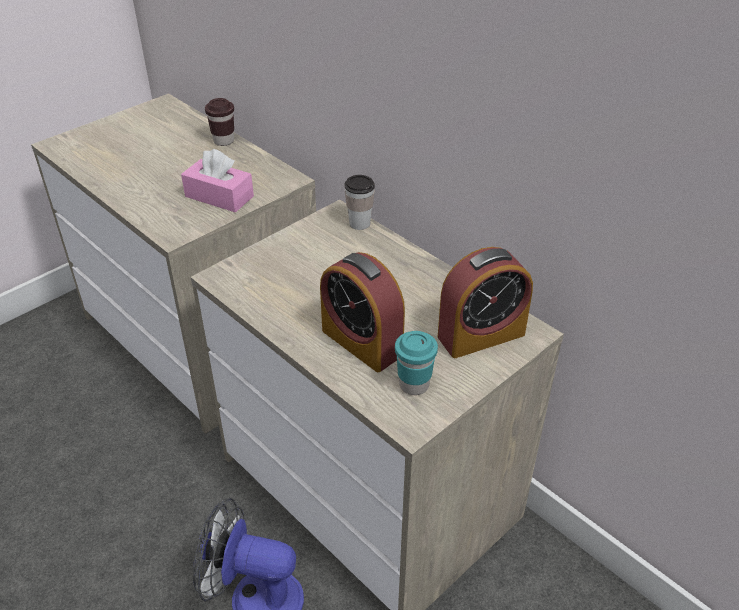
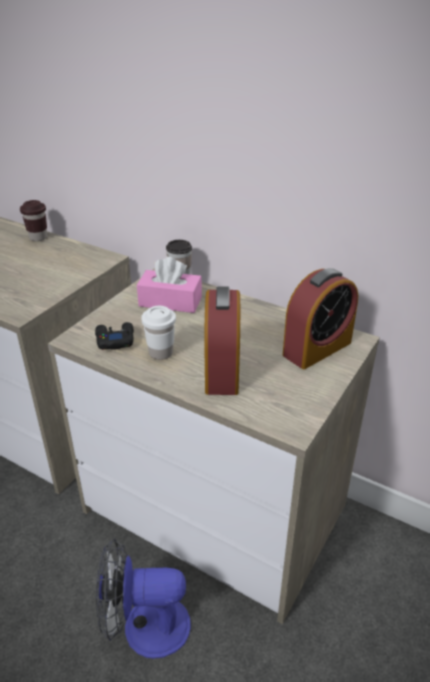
camera: 15 degrees left, 5 degrees down
pink tissue box [181,149,254,213] -> pink tissue box moved to [137,257,202,313]
alarm clock [320,252,405,372] -> alarm clock turned 120 degrees counterclockwise [204,286,240,395]
turquoise cup [395,331,438,395] -> none
none -> black game controller [95,322,134,350]
none -> white cup [141,306,176,360]

